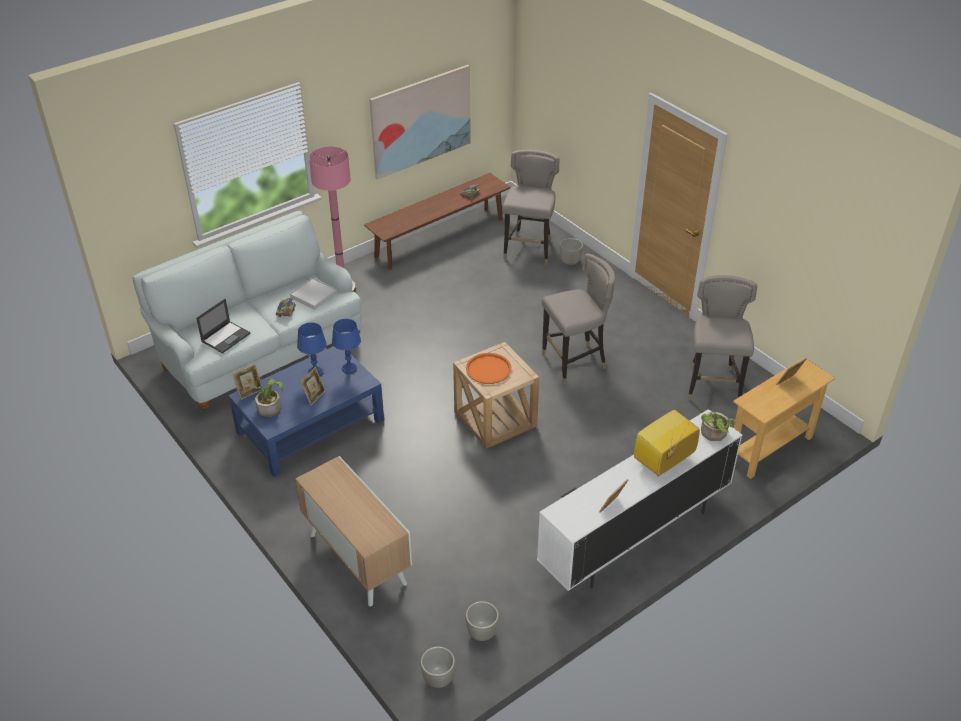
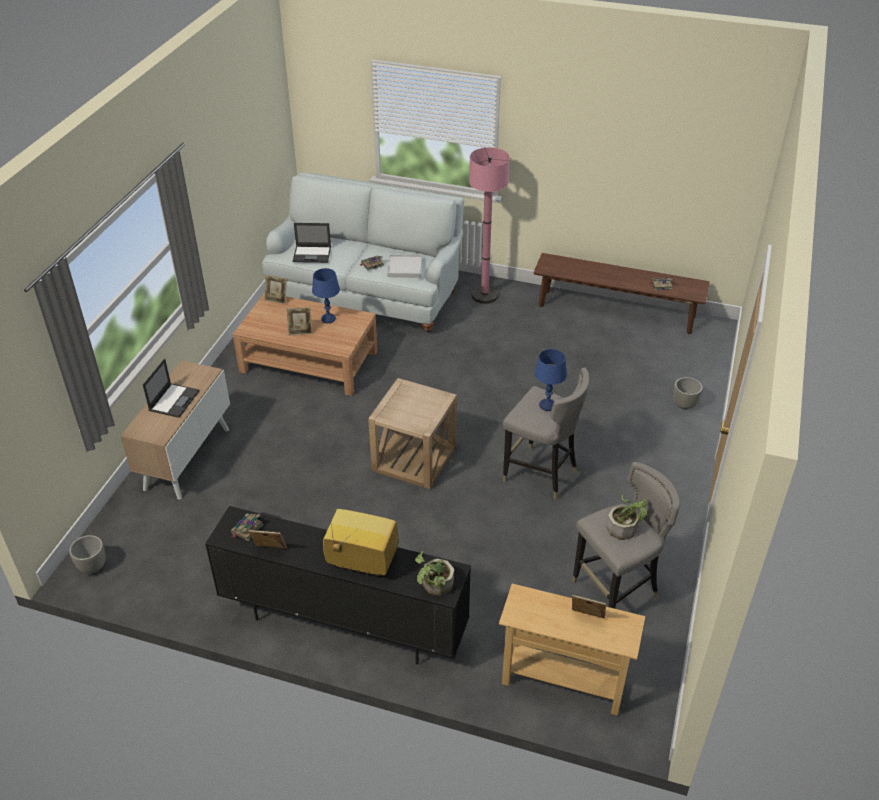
camera: 55 degrees right, 0 degrees up
blue coffee table [228,346,384,477] -> brown coffee table [233,292,377,396]
potted plant [253,378,283,417] -> potted plant moved to [607,495,647,540]
blue table lamp [332,319,361,374] -> blue table lamp moved to [534,349,567,411]
picture [370,65,471,180] -> none
grey planter [465,601,499,641] -> none
orange tray [466,353,511,384] -> none
grey stool [503,150,559,265] -> none
white tv stand [537,409,742,591] -> black tv stand [205,506,471,665]
none -> laptop [143,359,199,418]
none -> book [231,514,264,541]

